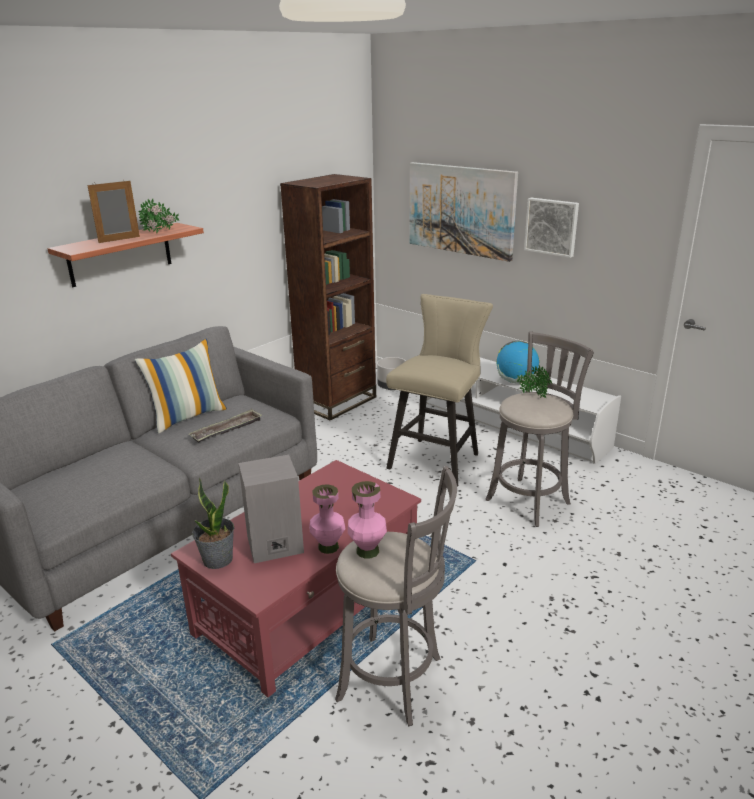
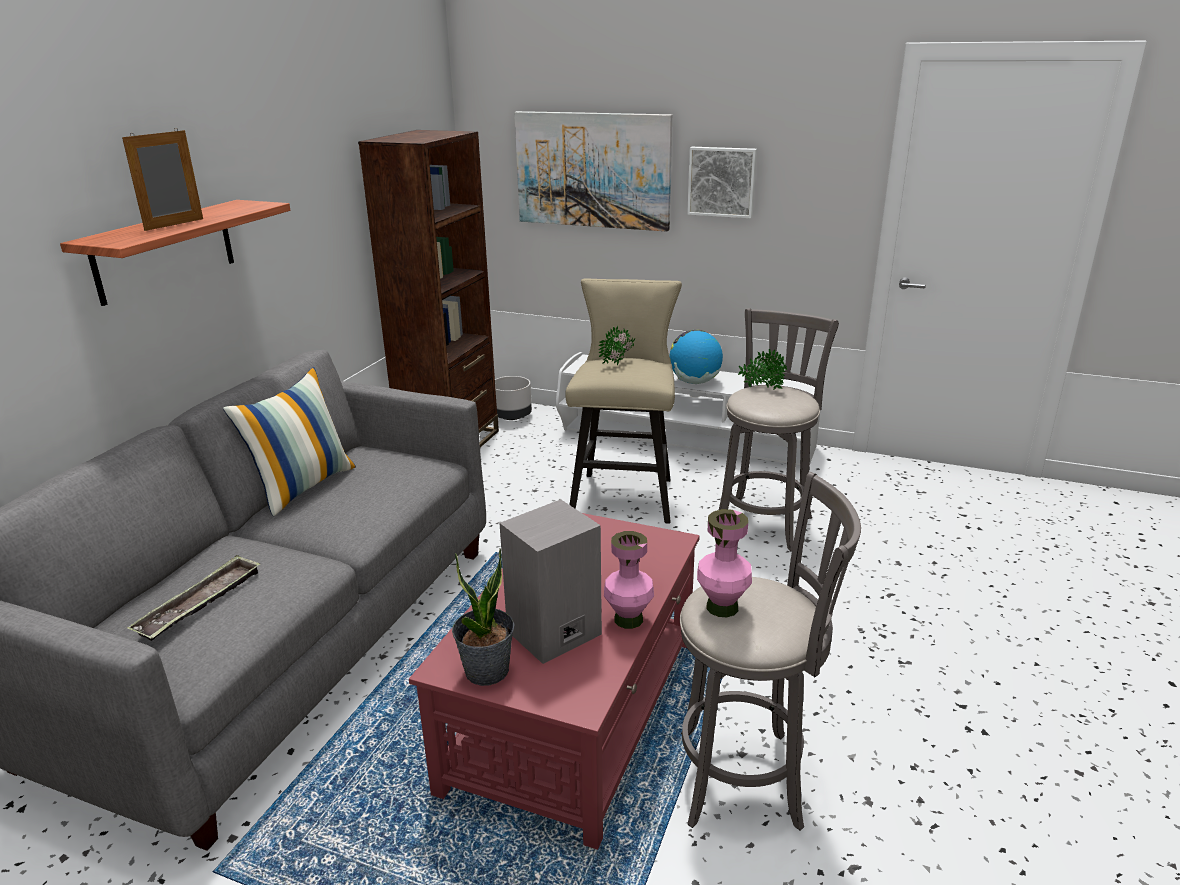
camera: 20 degrees left, 0 degrees up
potted plant [138,199,179,233] -> potted plant moved to [598,325,635,365]
tray [189,409,262,443] -> tray moved to [127,555,260,641]

